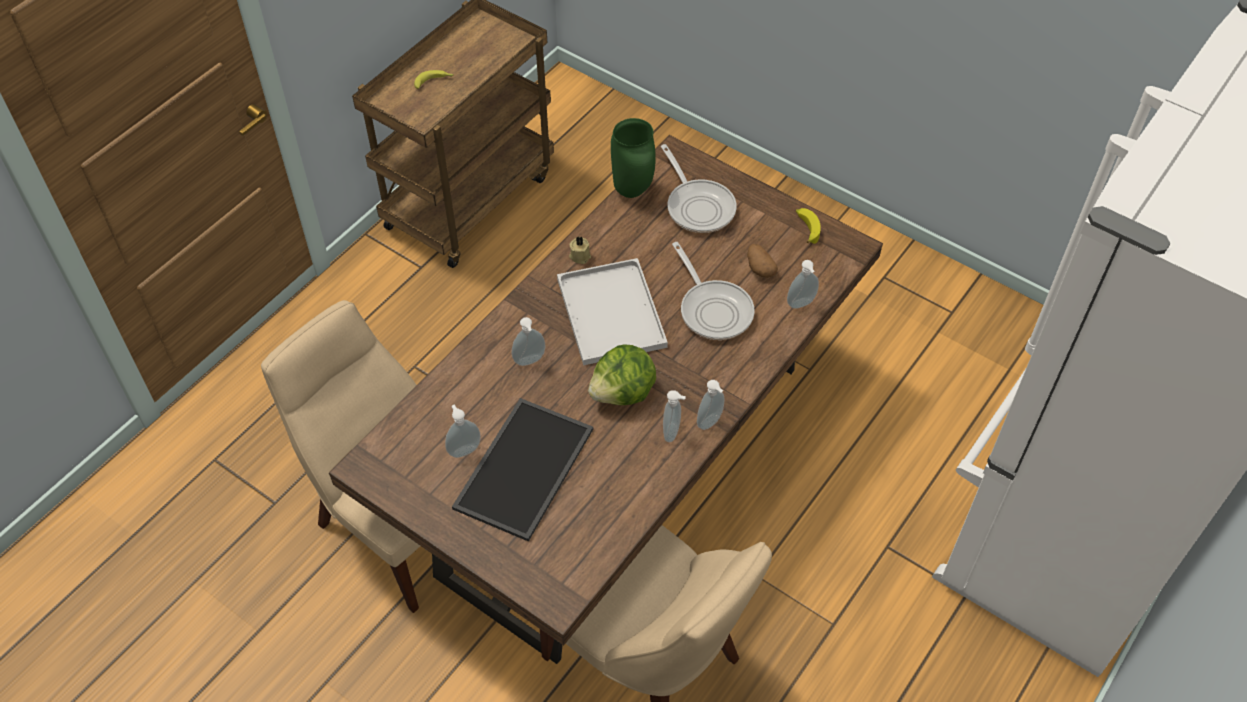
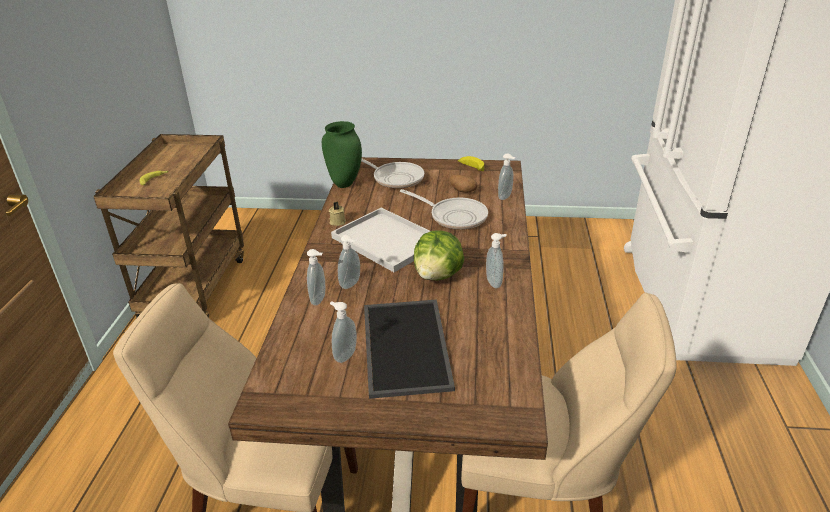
camera: 30 degrees left, 20 degrees down
soap dispenser [697,380,724,430] -> soap dispenser moved to [307,249,325,306]

